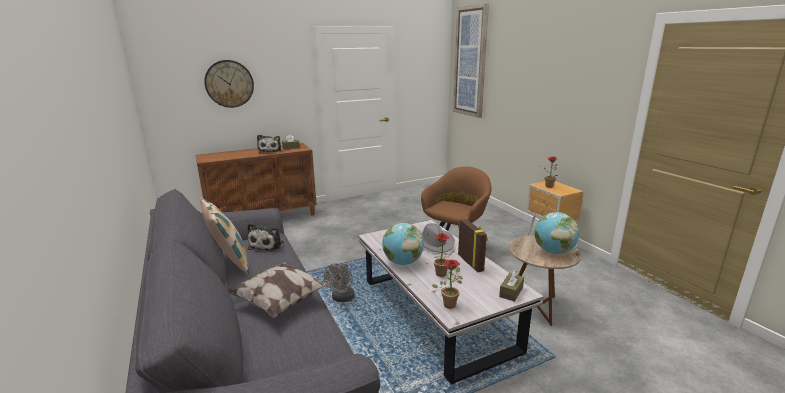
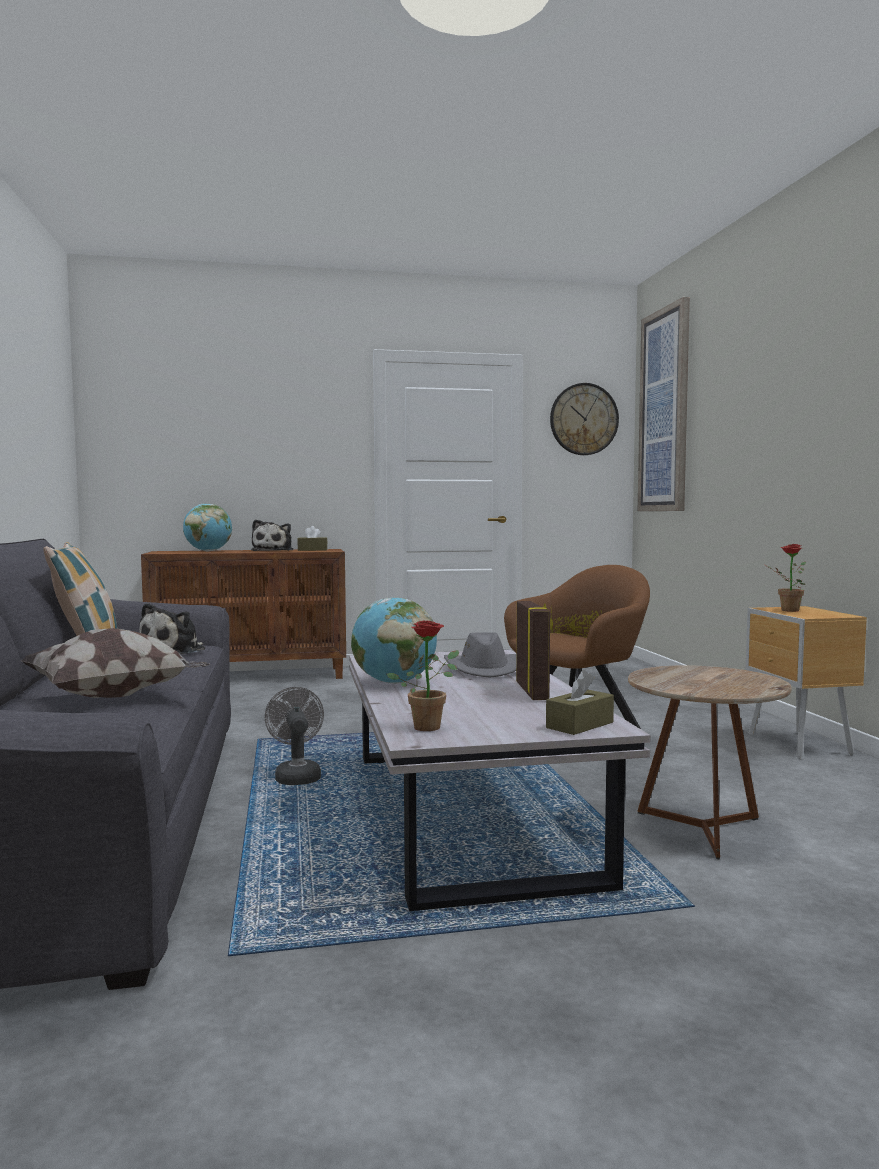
camera: 15 degrees right, 15 degrees down
wall clock [204,60,254,108] -> wall clock moved to [550,383,619,455]
grey fan [323,263,354,302] -> grey fan turned 135 degrees clockwise [265,687,324,785]
potted plant [434,233,455,277] -> none
globe [534,212,579,254] -> globe moved to [183,504,232,551]

